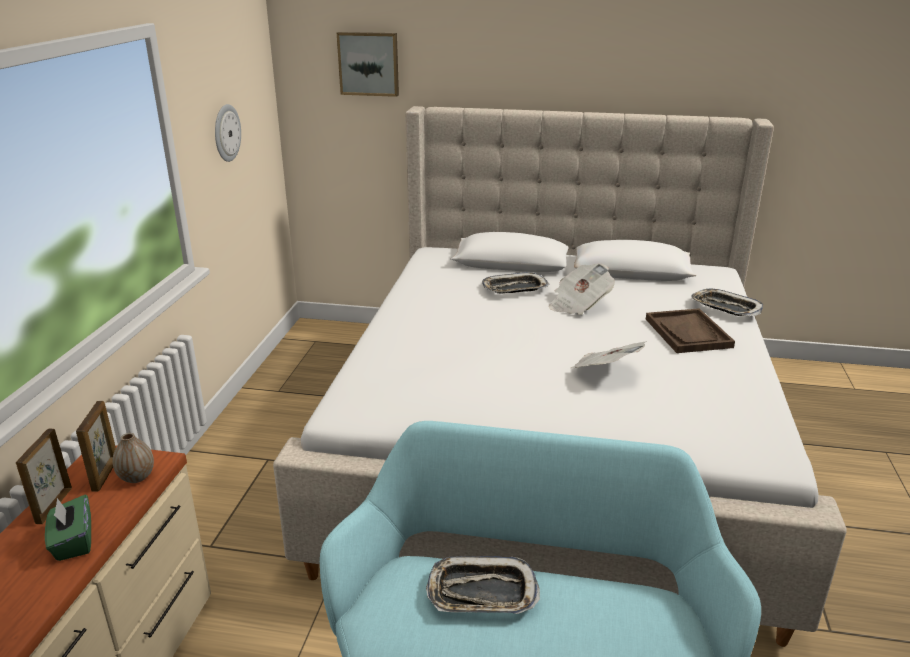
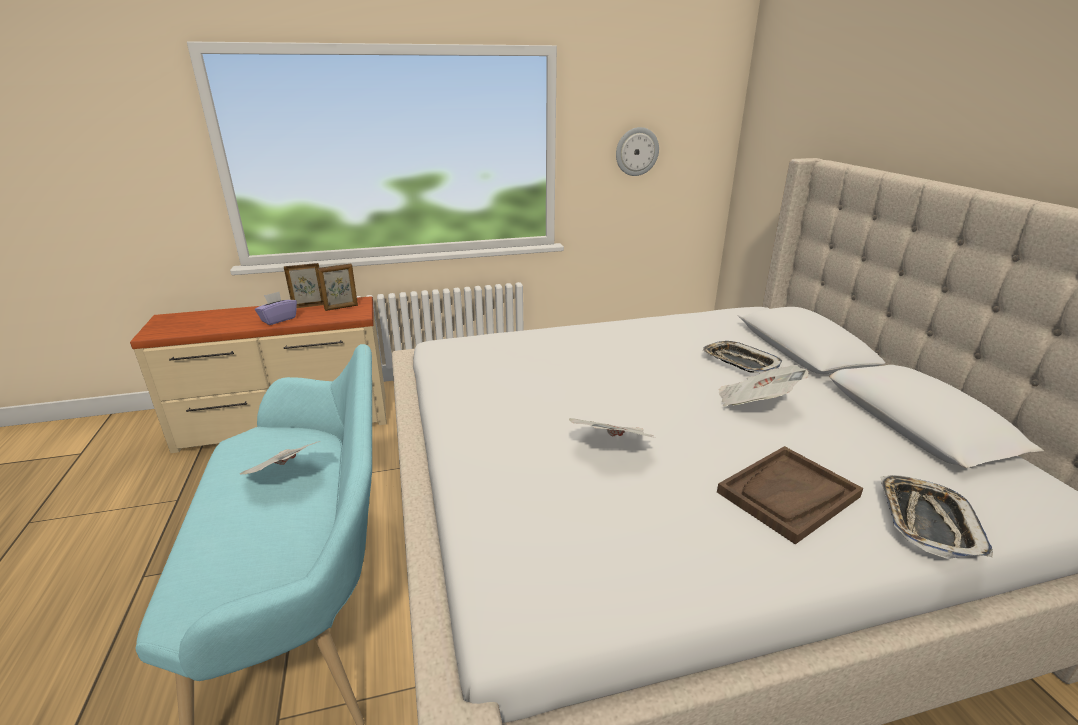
camera: 65 degrees right, 0 degrees up
green tissue box [45,495,91,561] -> purple tissue box [255,292,297,325]
vase [112,433,154,483] -> none
picture [337,32,399,97] -> none
tray [426,556,540,614] -> newspaper [240,441,320,474]

